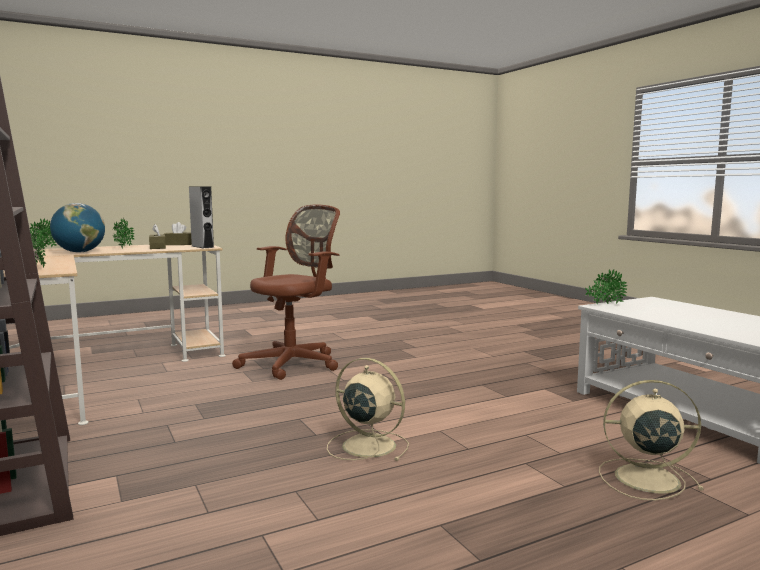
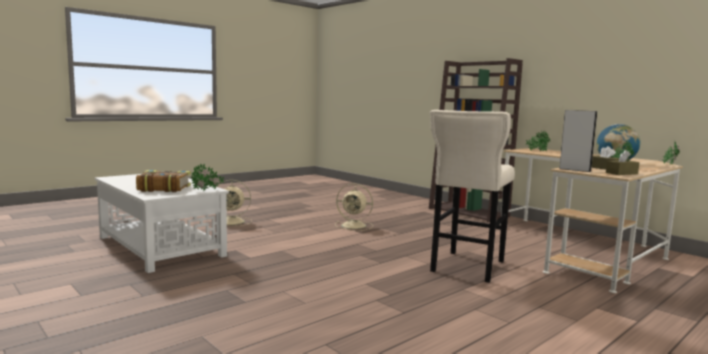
camera: 165 degrees right, 0 degrees up
brown office chair [232,205,340,380] -> beige stool [430,110,515,283]
none -> book [136,170,191,192]

